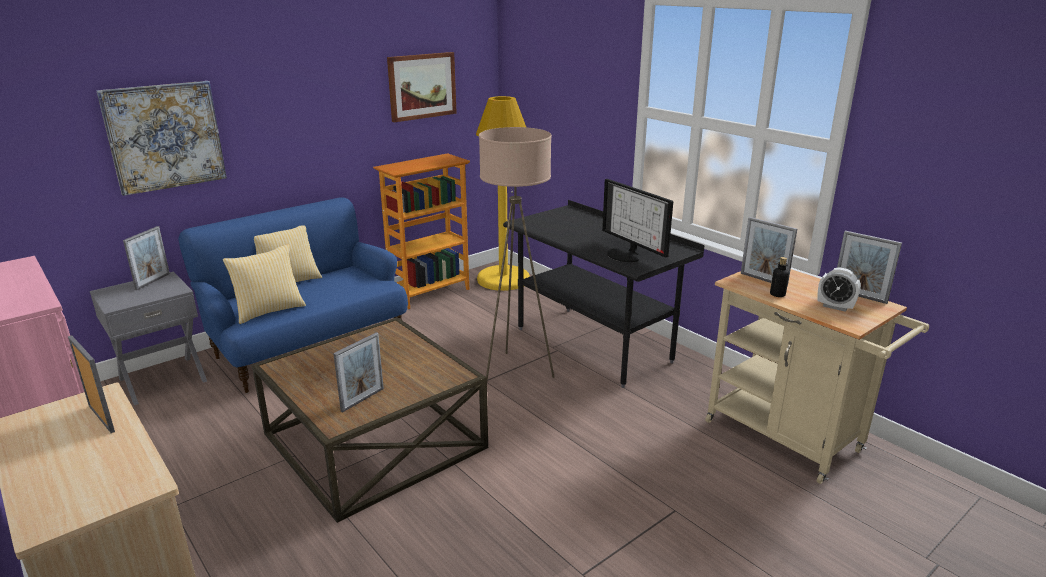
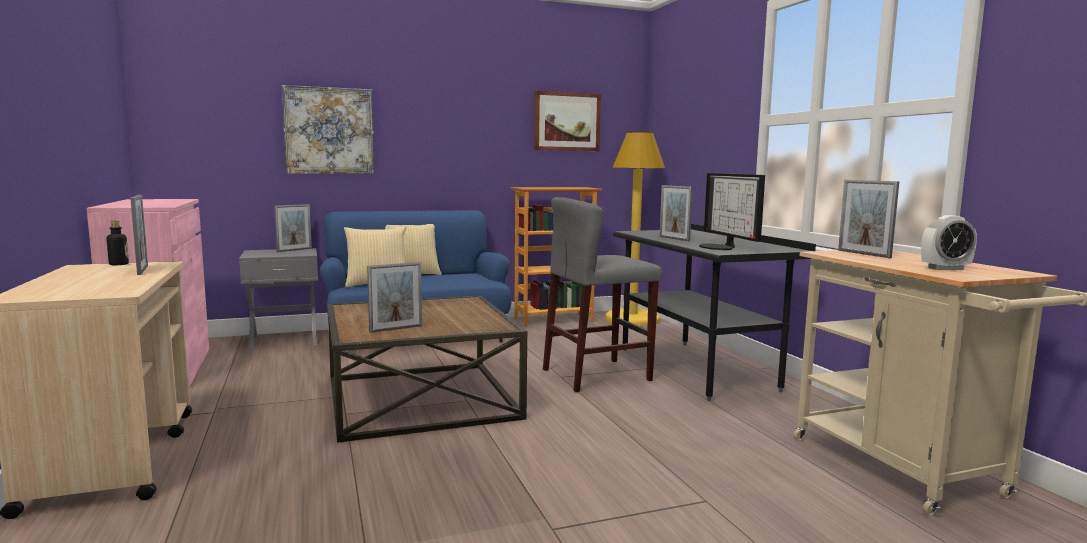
camera: 20 degrees right, 15 degrees down
beige floor lamp [479,127,554,381] -> grey stool [543,197,662,392]
bottle [770,257,789,297] -> bottle moved to [106,220,129,265]
alarm clock [818,267,861,312] -> alarm clock turned 60 degrees counterclockwise [921,215,977,270]
picture frame [837,231,902,304] -> picture frame moved to [660,185,693,241]

